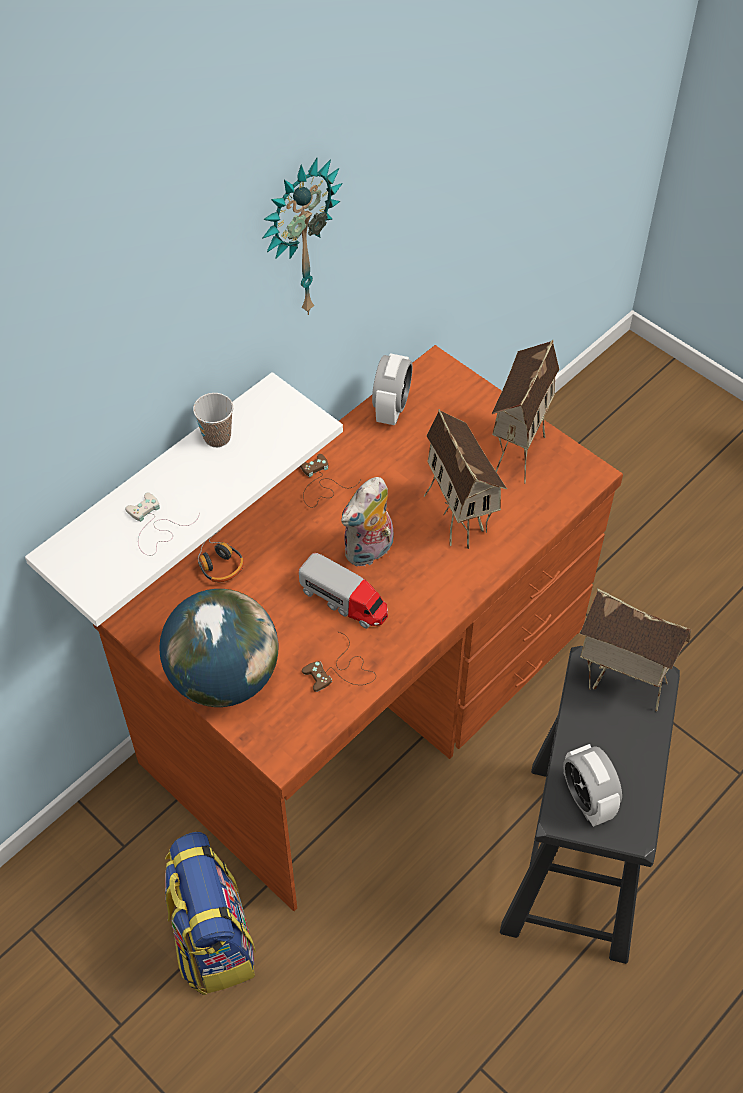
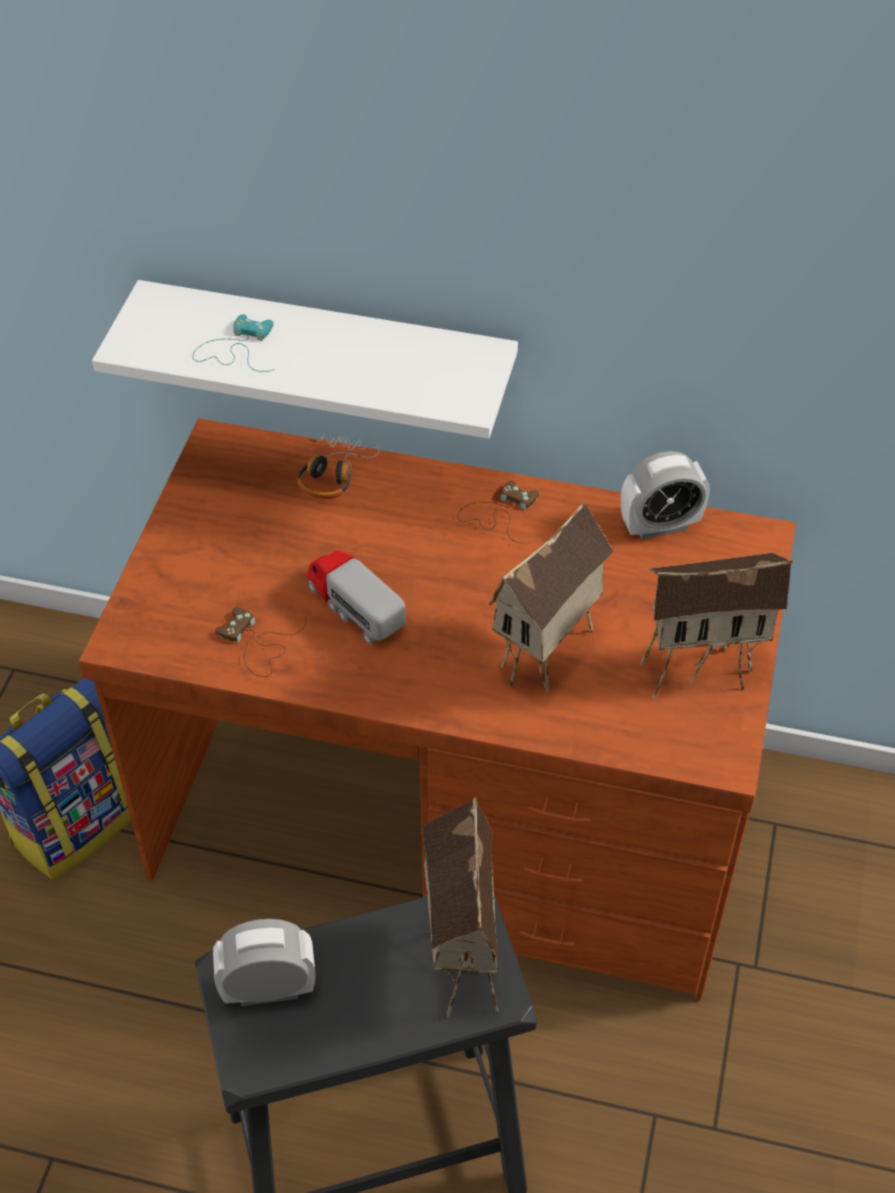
camera: 60 degrees right, 5 degrees down
white game controller [125,492,200,556] -> turquoise game controller [192,314,275,372]
globe [159,589,278,707] -> none
cup [193,393,233,447] -> none
wall clock [263,158,343,315] -> none
toy truck [299,553,388,629] -> toy truck turned 135 degrees clockwise [307,550,406,645]
plush toy [341,477,394,566] -> none
alarm clock [563,744,622,827] -> alarm clock turned 45 degrees clockwise [213,919,315,1006]

